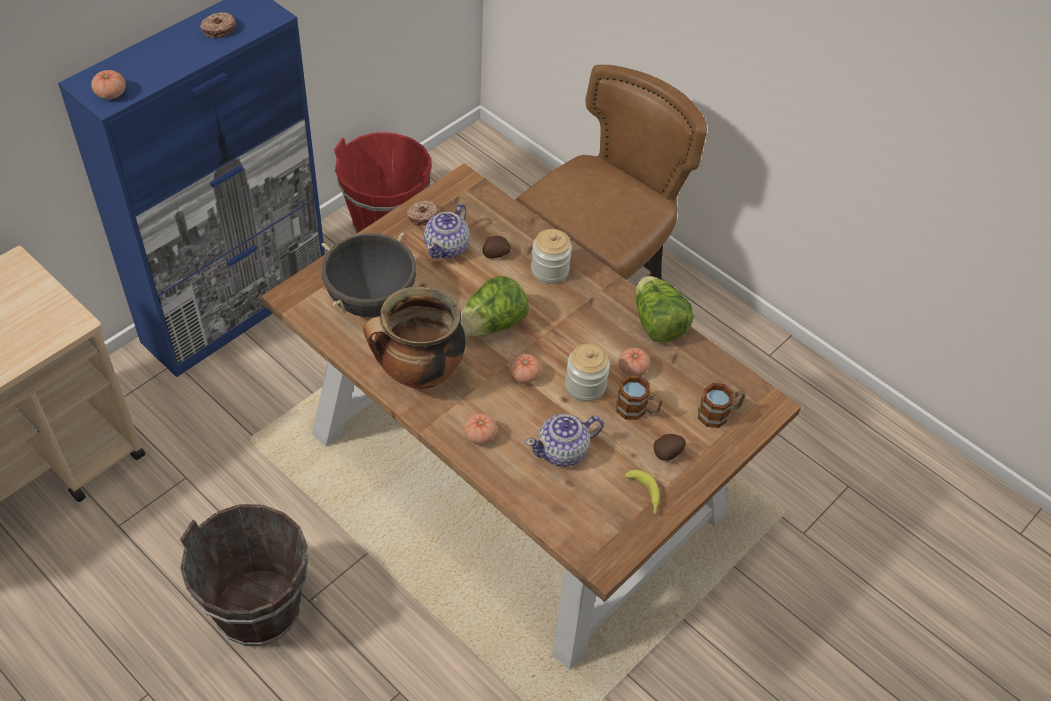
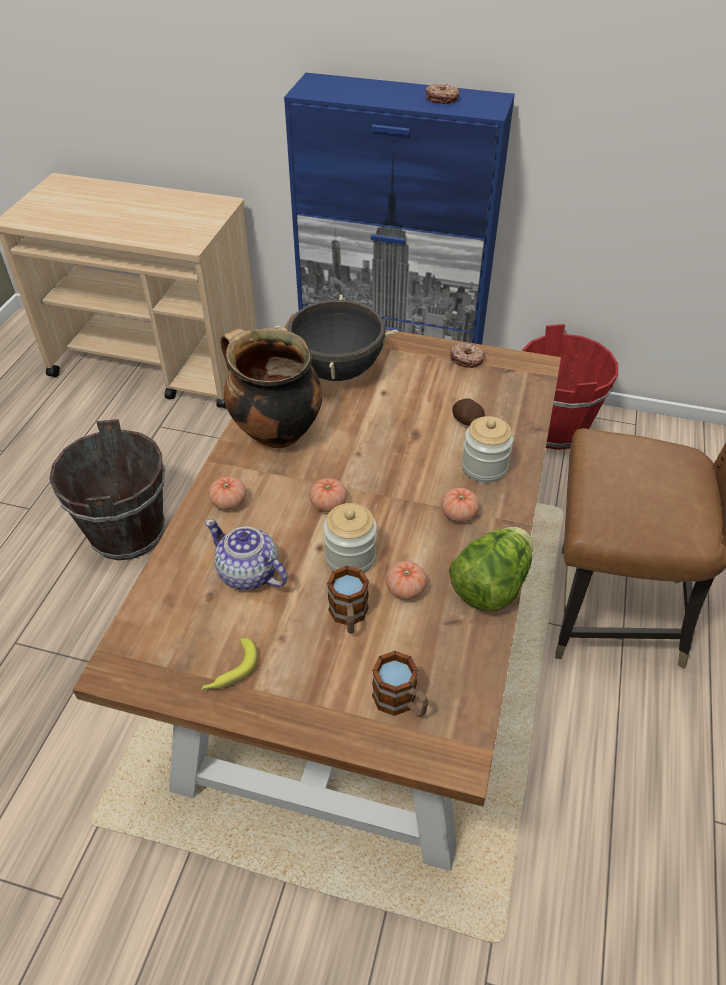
camera: 65 degrees right, 5 degrees down
tomato [91,70,126,99] -> tomato moved to [441,488,480,522]
teapot [424,203,470,259] -> none
lettuce [460,276,529,336] -> none
potato [654,434,686,461] -> none

